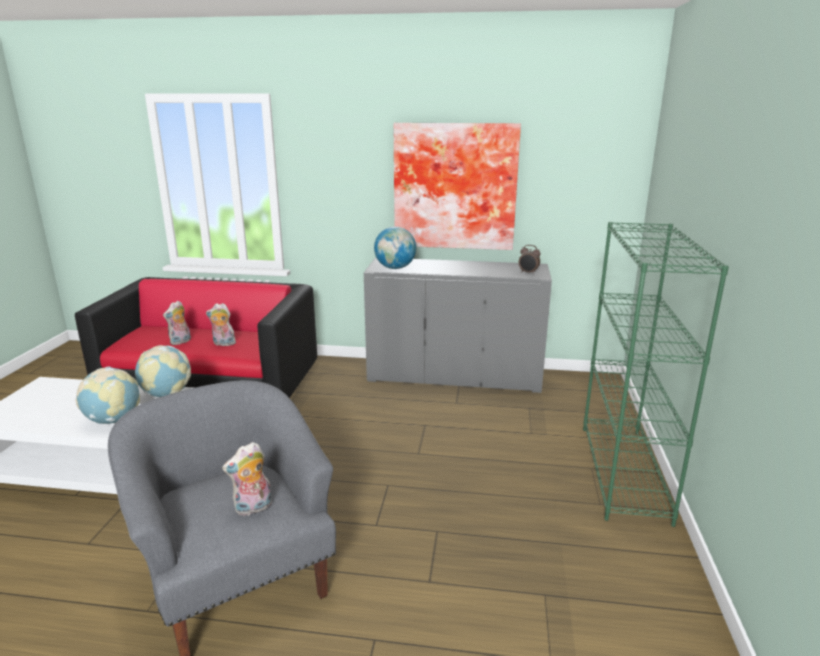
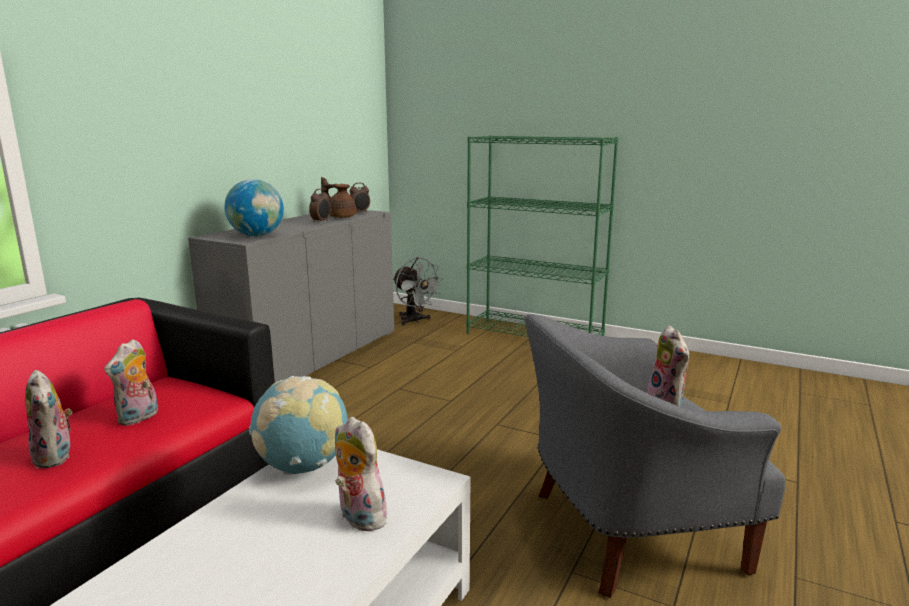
camera: 70 degrees left, 5 degrees down
globe [76,366,140,424] -> plush toy [335,417,387,532]
picture [394,123,521,250] -> none
none -> alarm clock [309,189,330,223]
none -> brown teapot [321,177,357,218]
none -> grey fan [393,257,443,326]

